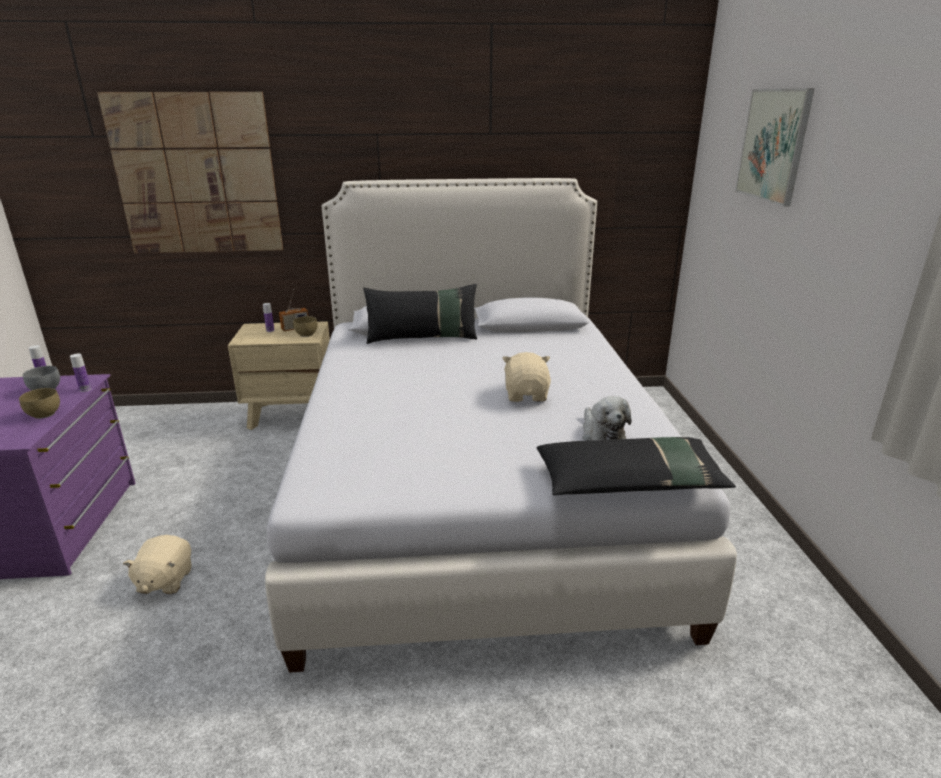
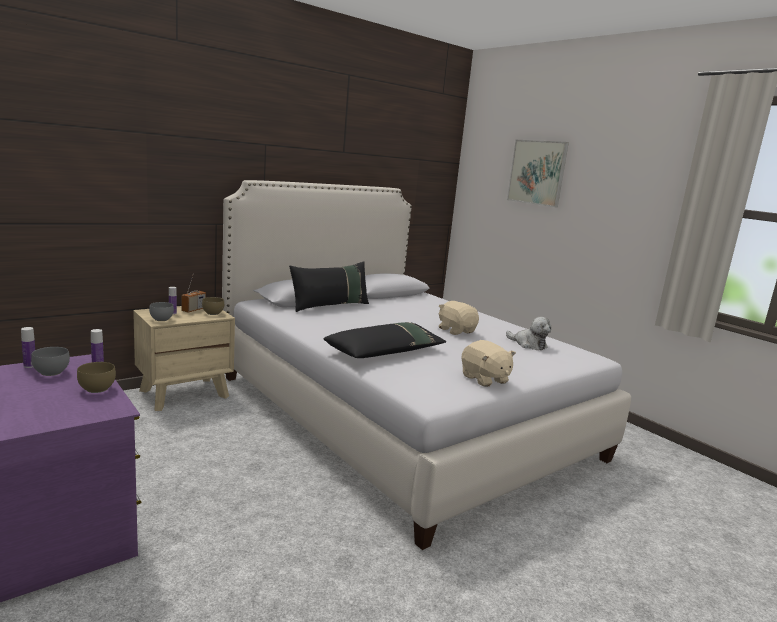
camera: 35 degrees left, 10 degrees down
picture [97,92,283,253] -> none
beige plush toy [123,535,192,594] -> beige plush toy moved to [461,340,516,387]
black pillow [537,437,736,495] -> black pillow moved to [323,322,446,358]
none -> grey bowl [149,302,174,321]

